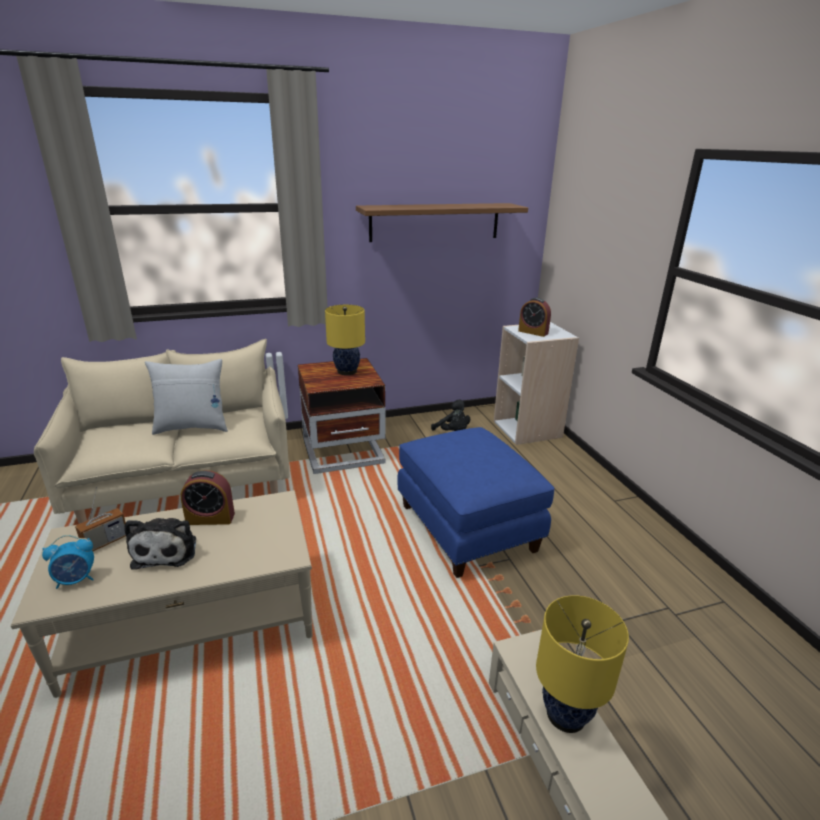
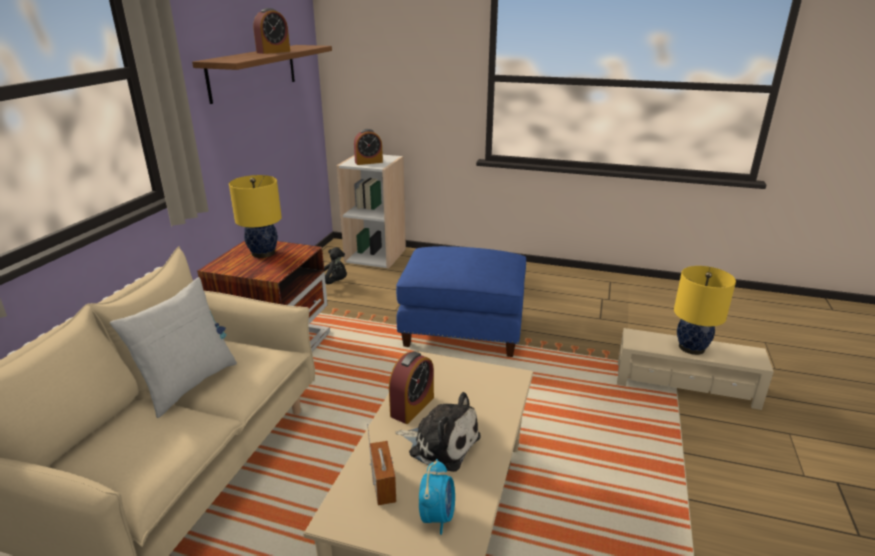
camera: 55 degrees left, 0 degrees up
none -> alarm clock [253,8,290,54]

